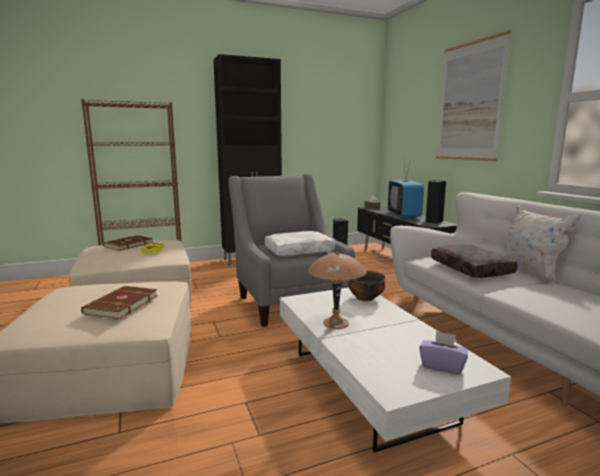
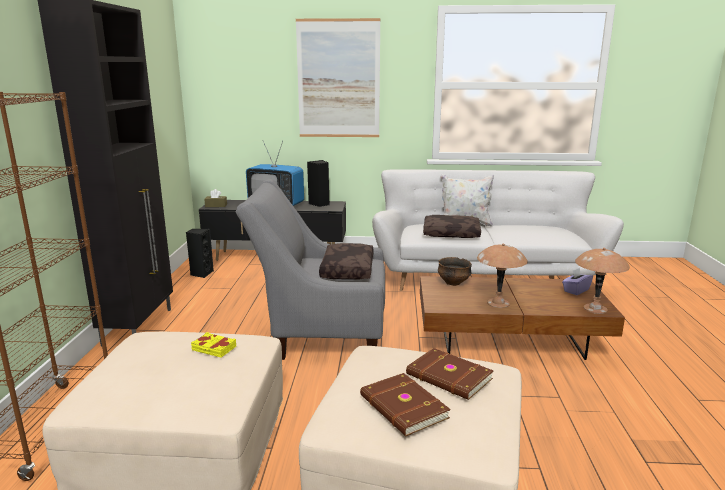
camera: 65 degrees left, 5 degrees up
brown book [103,235,153,251] -> brown book moved to [360,373,451,436]
white pillow [265,231,335,256] -> brown pillow [319,243,373,280]
white coffee table [280,287,511,453] -> brown coffee table [420,276,625,360]
none -> brown table lamp [575,248,630,314]

